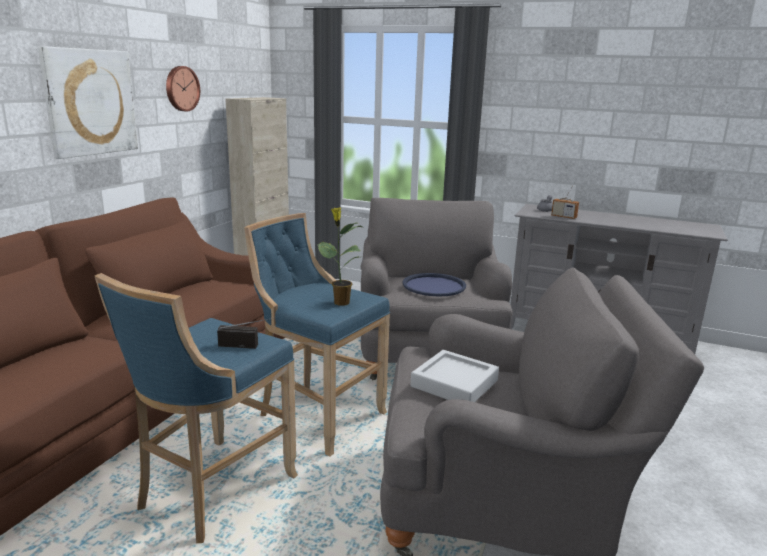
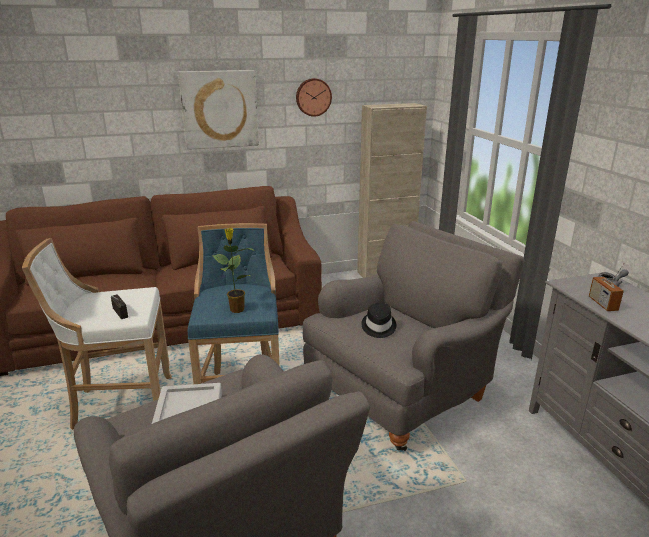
camera: 50 degrees right, 5 degrees up
blue stool [95,273,298,543] -> white stool [22,238,172,430]
blue tray [403,273,466,297] -> black hat [362,303,396,338]

